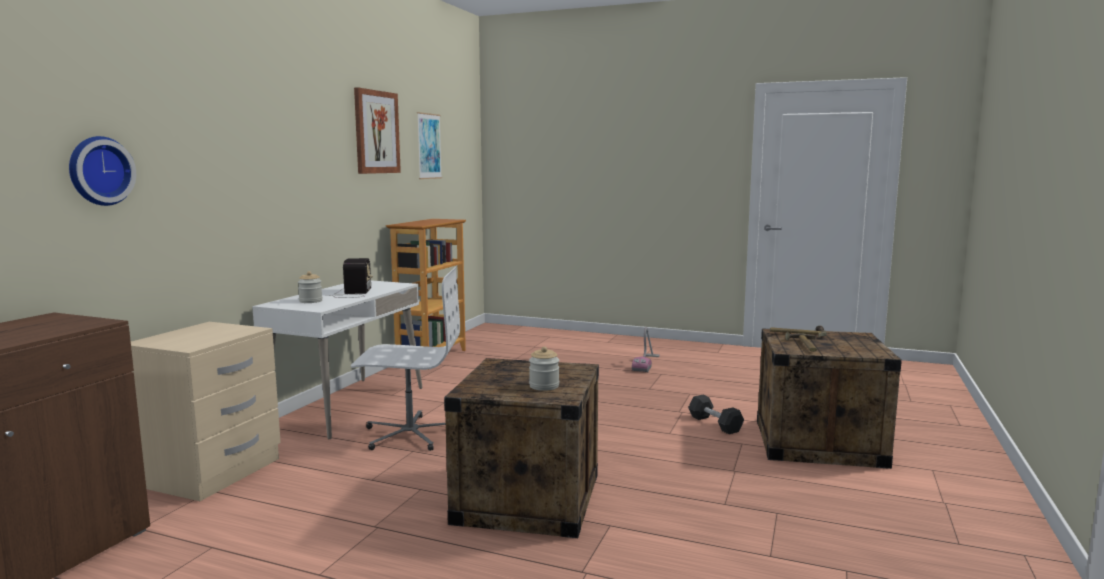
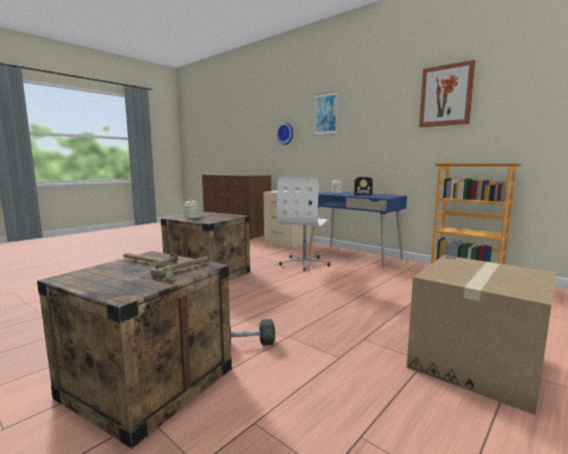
camera: 110 degrees right, 0 degrees up
white desk [252,280,422,439] -> blue desk [309,191,407,269]
picture [417,112,442,179] -> picture moved to [314,91,338,136]
vacuum cleaner [632,327,660,372] -> cardboard box [407,255,556,415]

